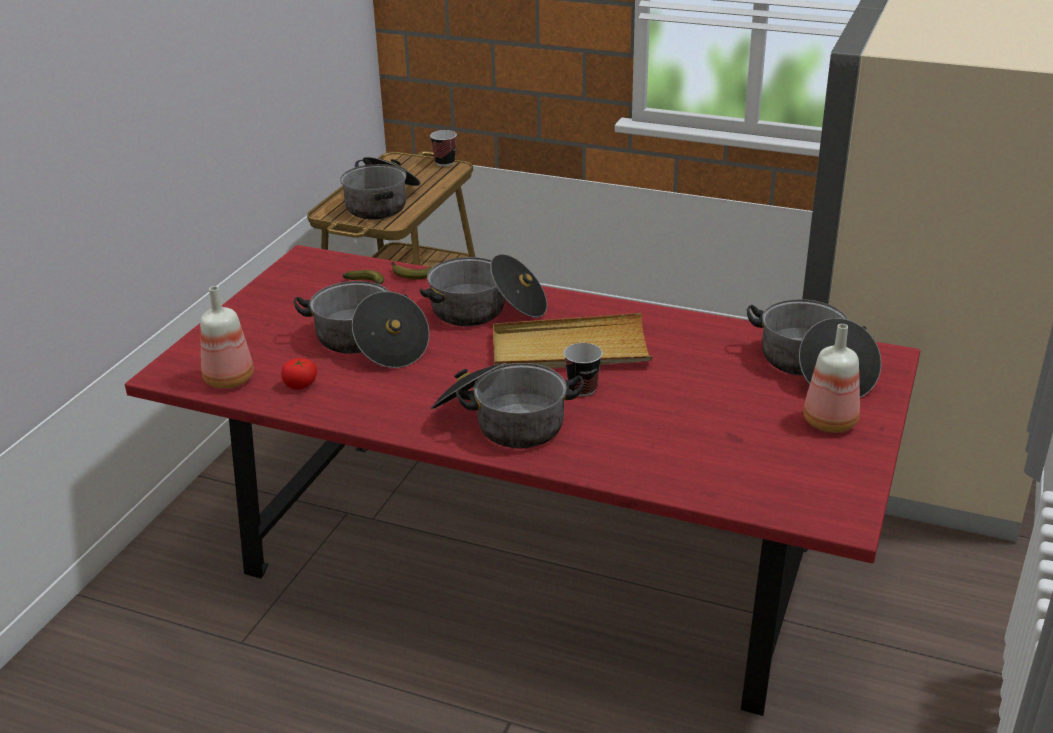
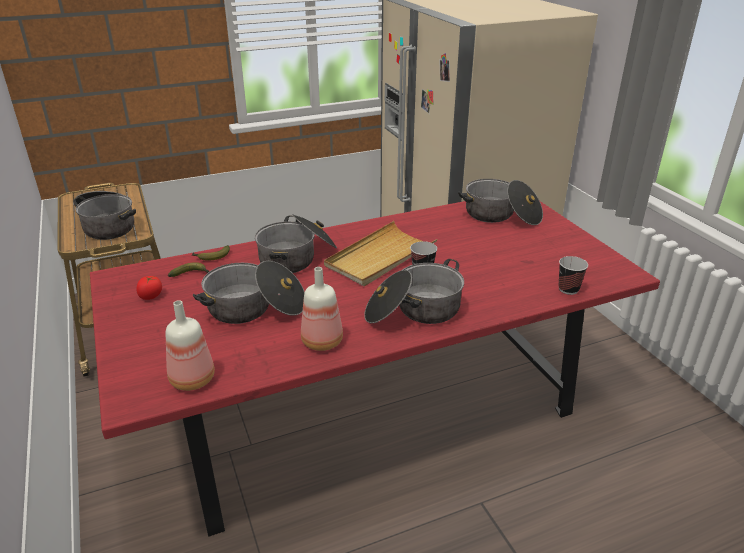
camera: 45 degrees left, 0 degrees up
tomato [281,358,317,390] -> tomato moved to [136,276,162,300]
cup [430,130,457,166] -> cup moved to [558,256,588,295]
bottle [803,324,860,433] -> bottle moved to [301,267,343,351]

